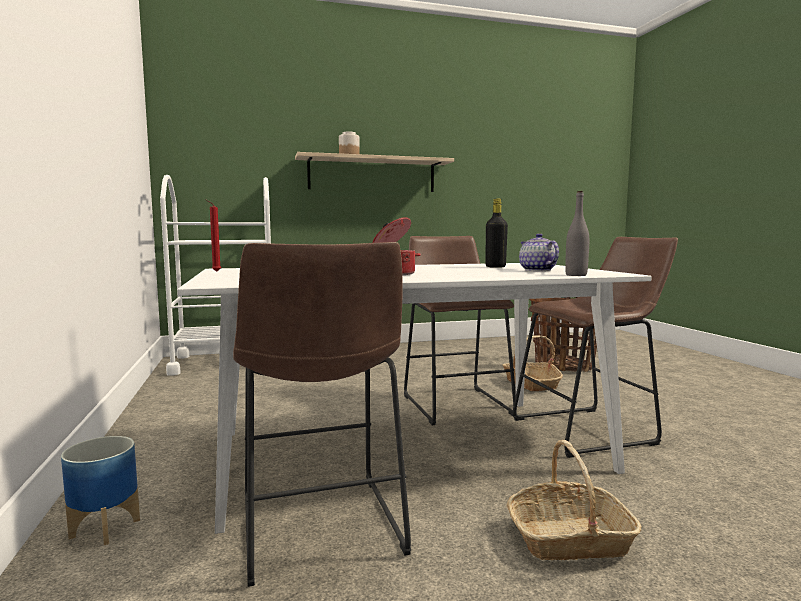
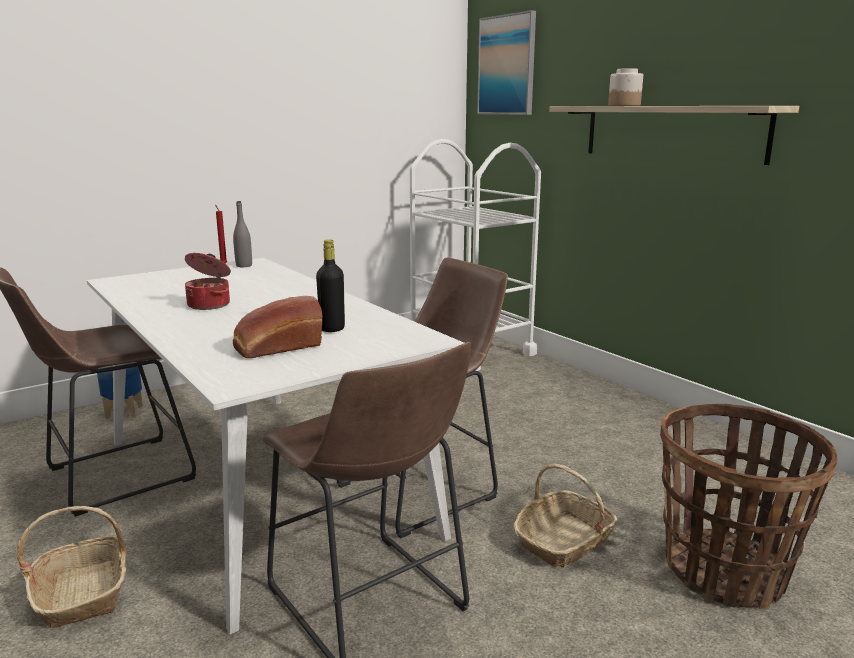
camera: 70 degrees right, 10 degrees up
teapot [519,233,559,271] -> bread [233,296,322,358]
grey bottle [565,191,589,276] -> grey bottle moved to [233,201,252,267]
none -> picture [477,10,536,115]

